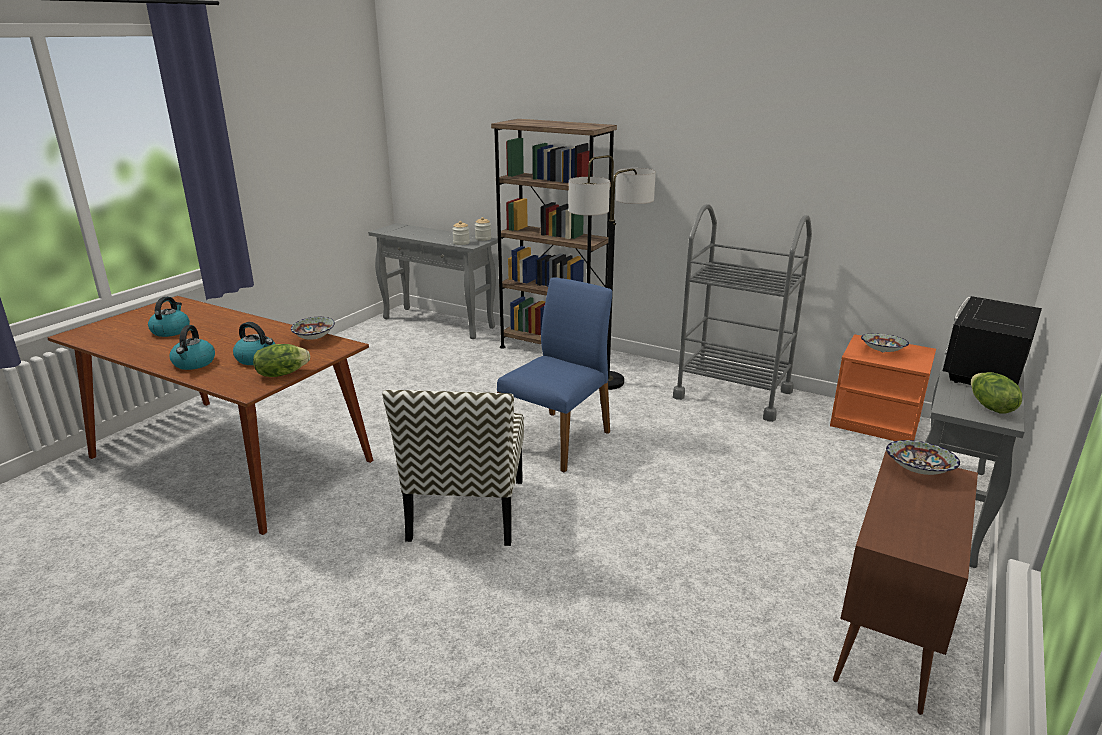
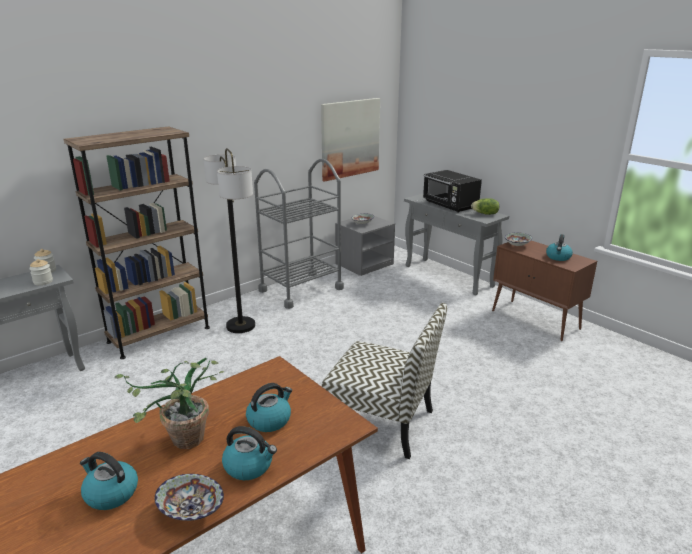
camera: 70 degrees left, 0 degrees up
lettuce [253,344,310,377] -> none
bowl [291,317,335,340] -> bowl moved to [155,474,224,521]
blue chair [497,277,612,473] -> none
orange nightstand [830,334,936,441] -> grey nightstand [335,216,395,276]
none -> potted plant [114,357,224,449]
none -> picture [321,98,380,182]
none -> kettle [546,234,573,261]

